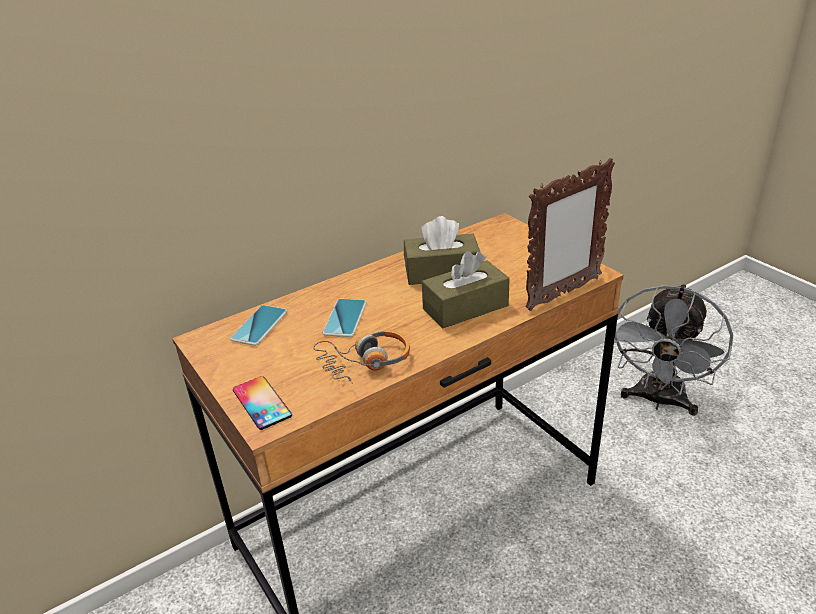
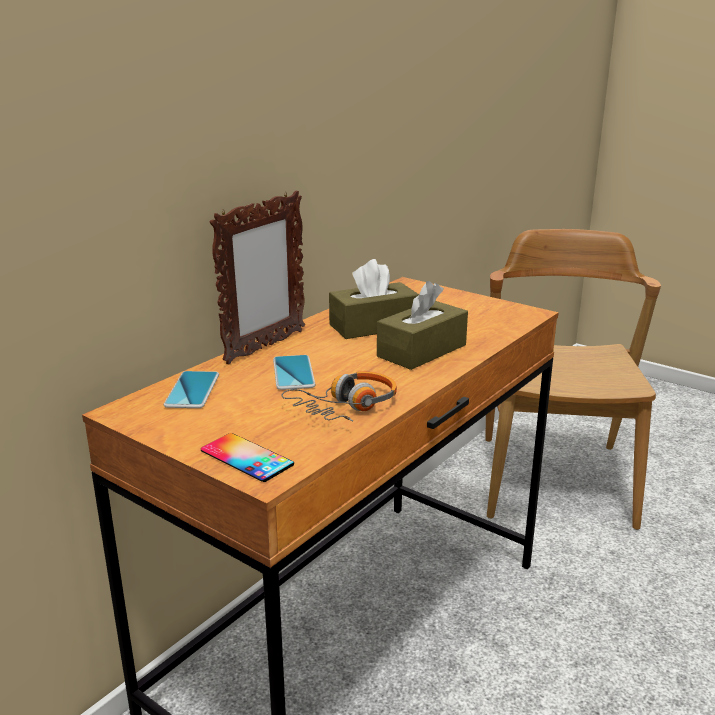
camera: 20 degrees left, 10 degrees down
picture frame [525,158,615,311] -> picture frame moved to [209,191,305,365]
grey fan [614,284,733,416] -> brown chair [485,229,661,530]

